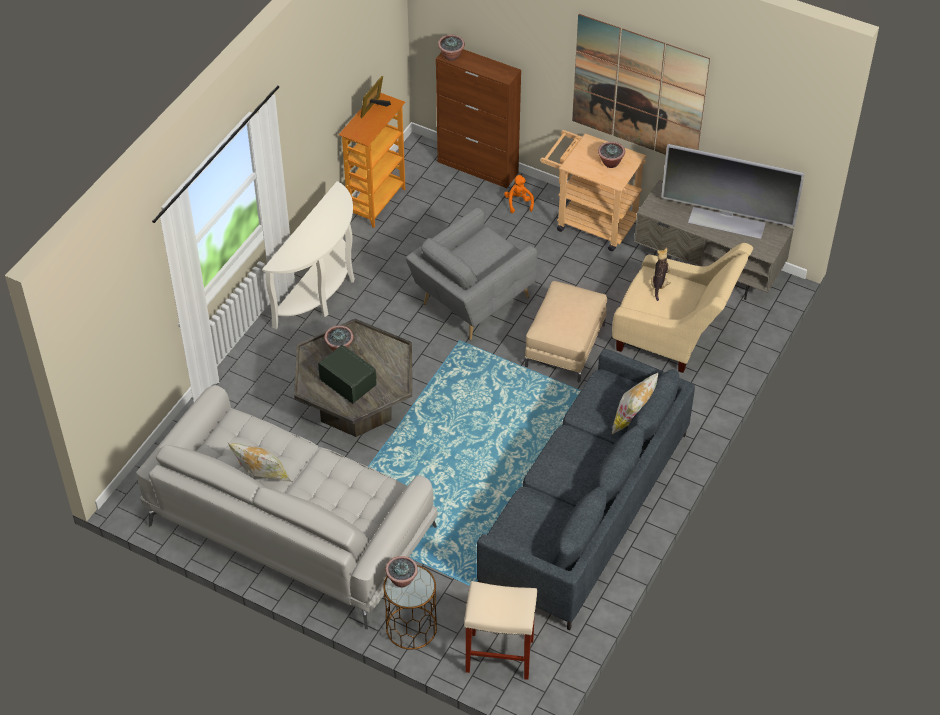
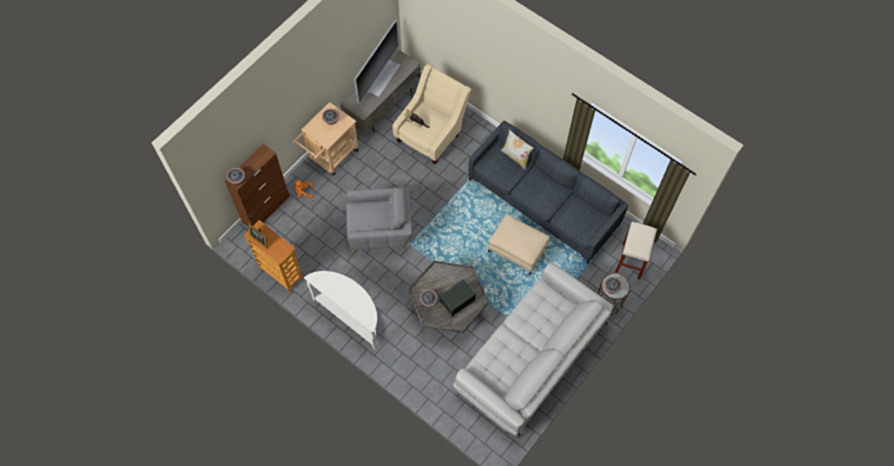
camera: 80 degrees left, 15 degrees up
pillow [228,443,291,481] -> none
grey armchair [406,207,537,340] -> grey armchair turned 60 degrees counterclockwise [346,187,412,253]
beige ottoman [525,281,607,382] -> beige ottoman moved to [488,214,550,275]
picture [572,14,710,155] -> none

